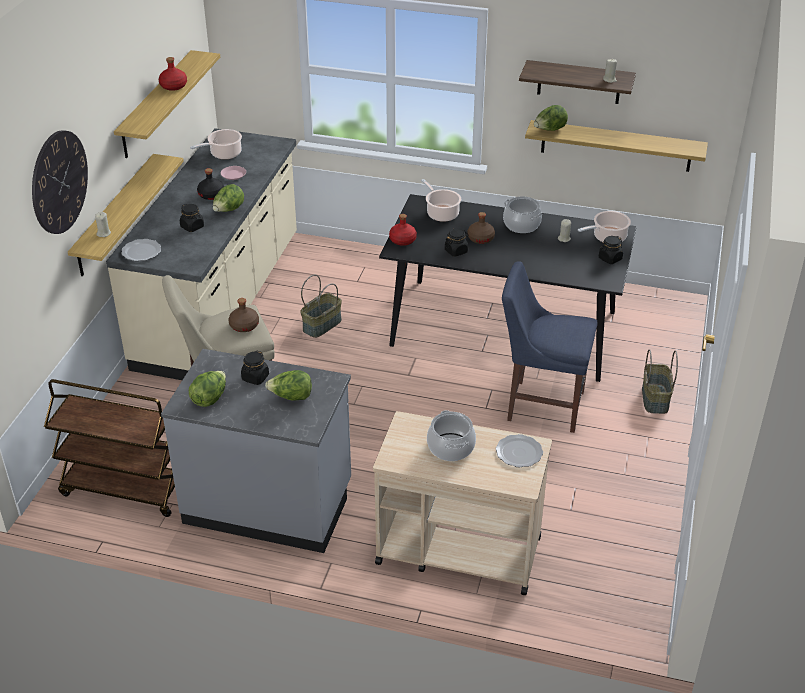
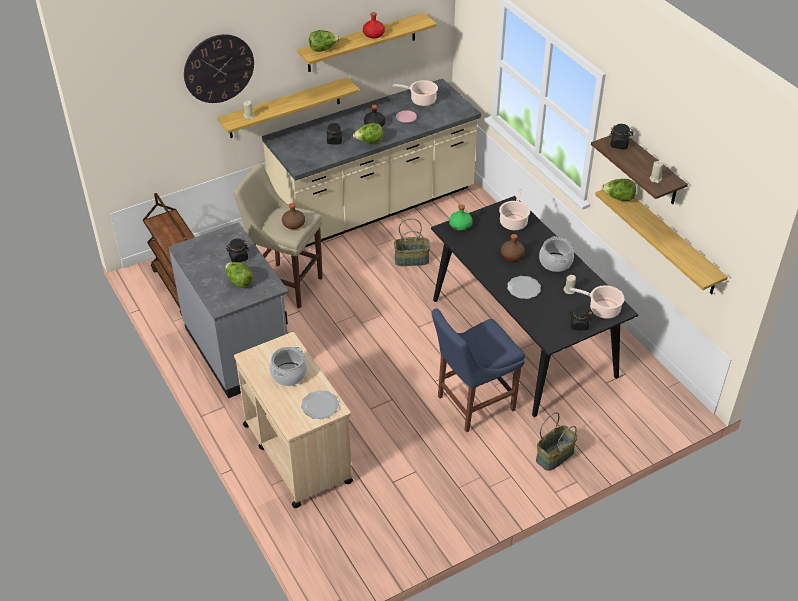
camera: 45 degrees right, 5 degrees up
plate [121,239,161,261] -> plate moved to [507,276,541,299]
lettuce [189,371,226,407] -> lettuce moved to [309,30,340,52]
red bottle [389,214,417,246] -> green bottle [449,204,472,231]
black jar [445,229,469,257] -> black jar moved to [609,124,633,149]
blue chair [502,261,598,433] -> blue chair turned 90 degrees counterclockwise [431,308,525,432]

